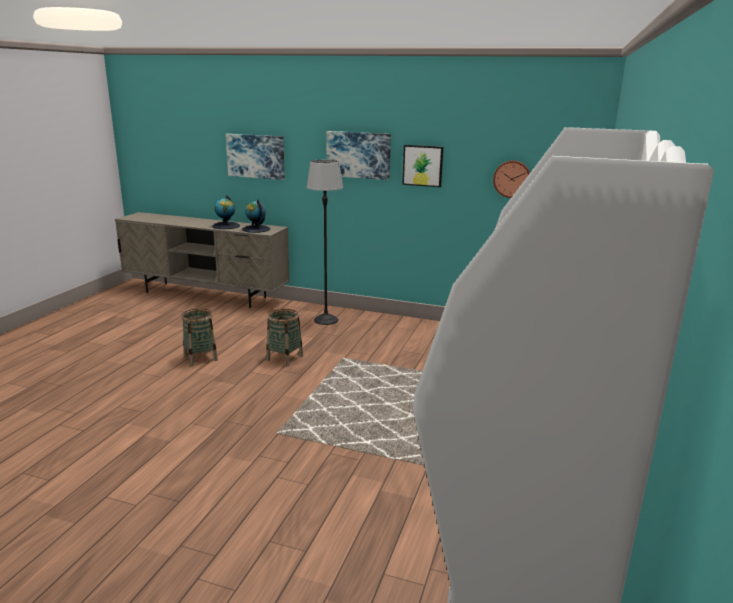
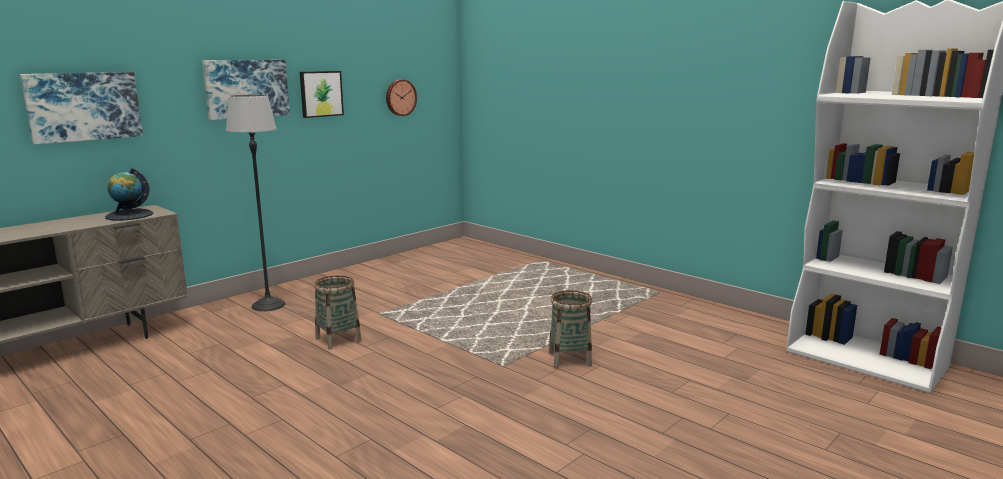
camera: 65 degrees left, 5 degrees down
basket [181,308,218,366] -> basket moved to [549,290,592,368]
globe [212,195,240,229] -> none

